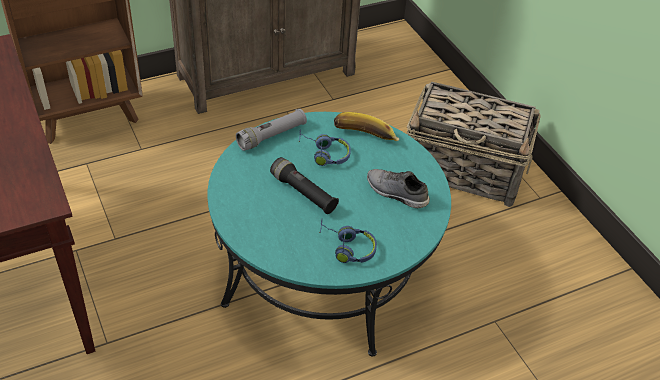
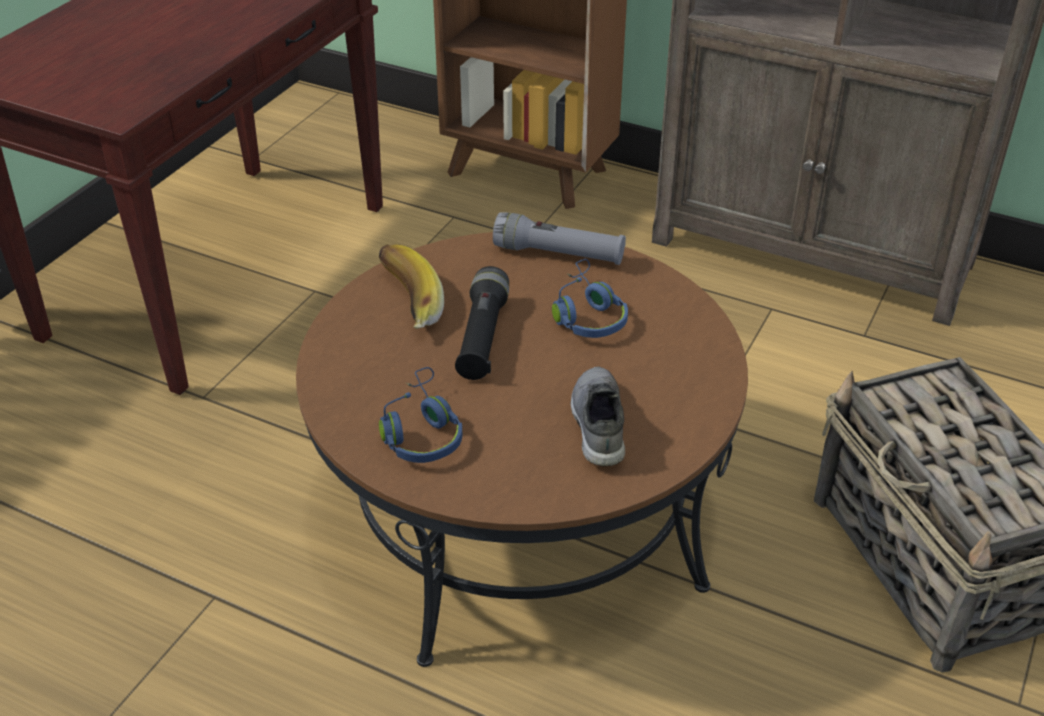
camera: 55 degrees right, 5 degrees down
turquoise coffee table [208,112,451,356] -> brown coffee table [296,232,748,667]
banana [334,112,399,141] -> banana moved to [379,244,444,329]

